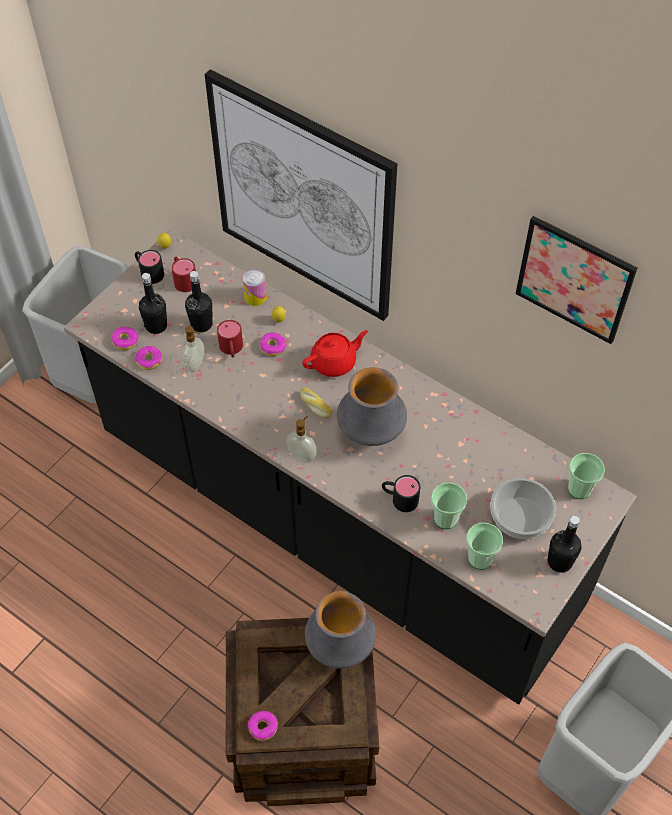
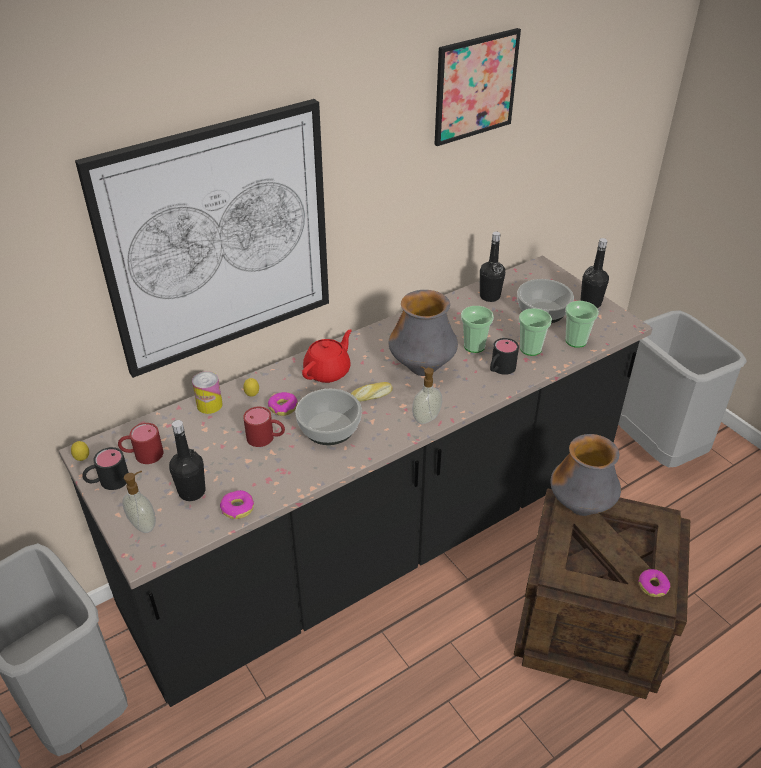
camera: 70 degrees left, 15 degrees down
donut [112,327,139,350] -> none
soap dispenser [182,326,204,372] -> soap dispenser moved to [122,471,156,533]
black bottle [185,271,212,332] -> black bottle moved to [480,232,505,302]
red teapot [302,330,368,377] -> red teapot turned 45 degrees clockwise [302,329,352,383]
cup [568,453,605,499] -> cup moved to [461,306,494,353]
none -> bowl [295,389,362,445]

